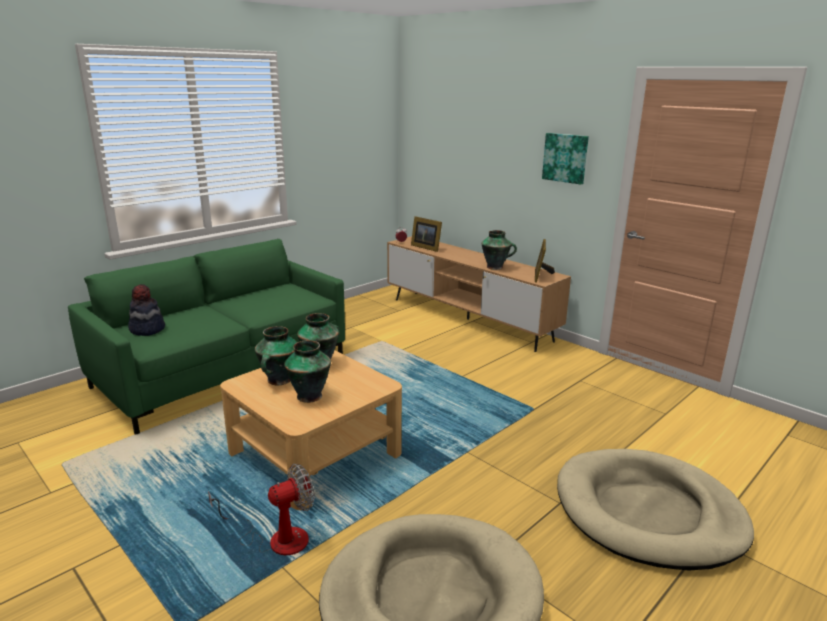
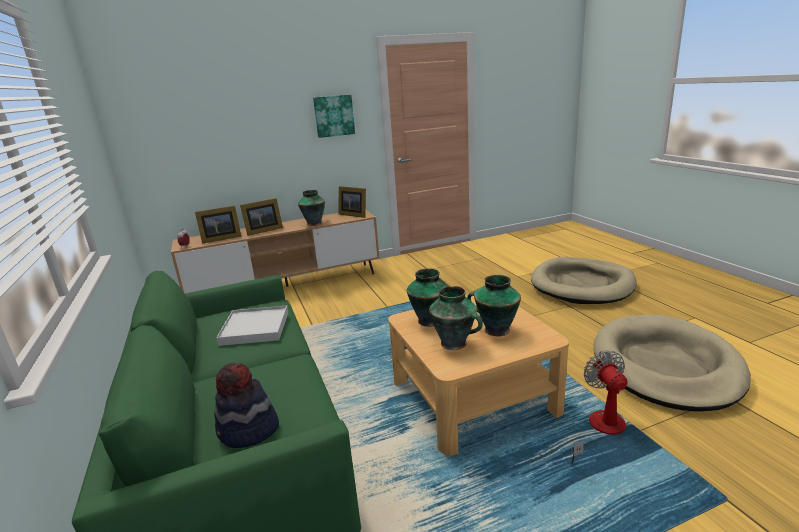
camera: 65 degrees left, 0 degrees up
none -> white tray [216,305,288,346]
none -> picture frame [240,198,283,236]

